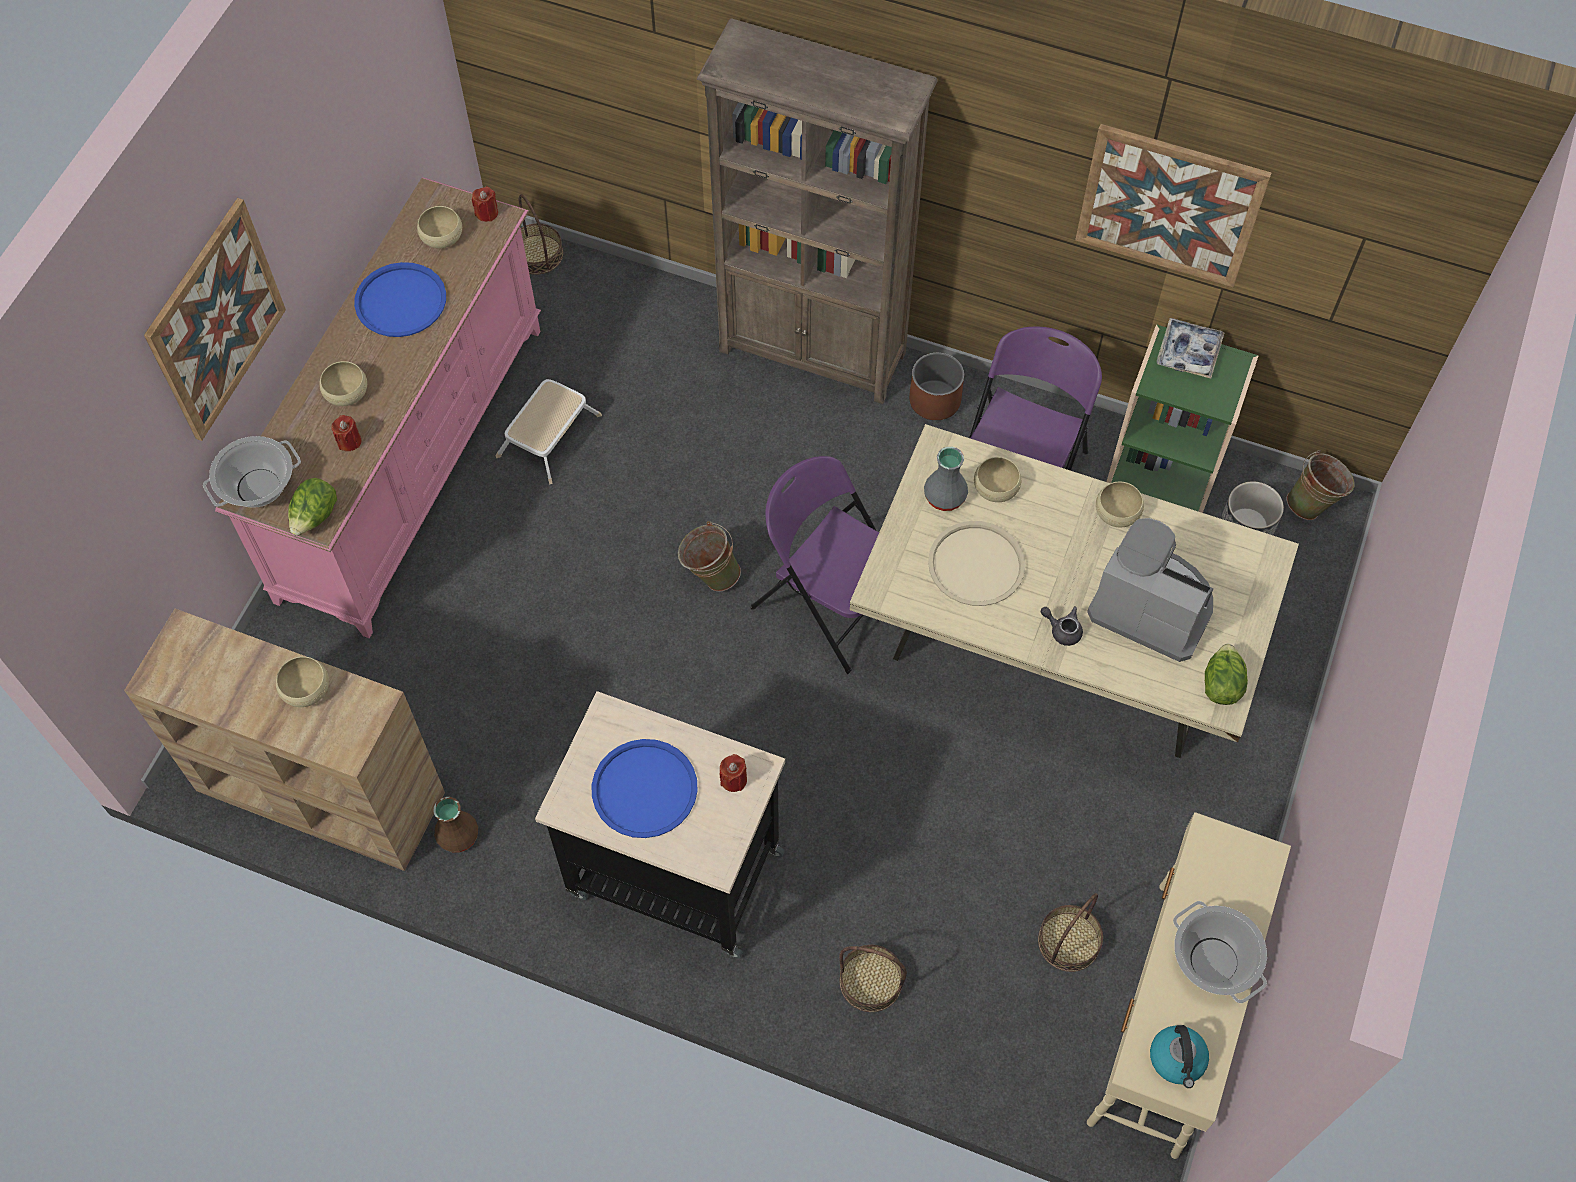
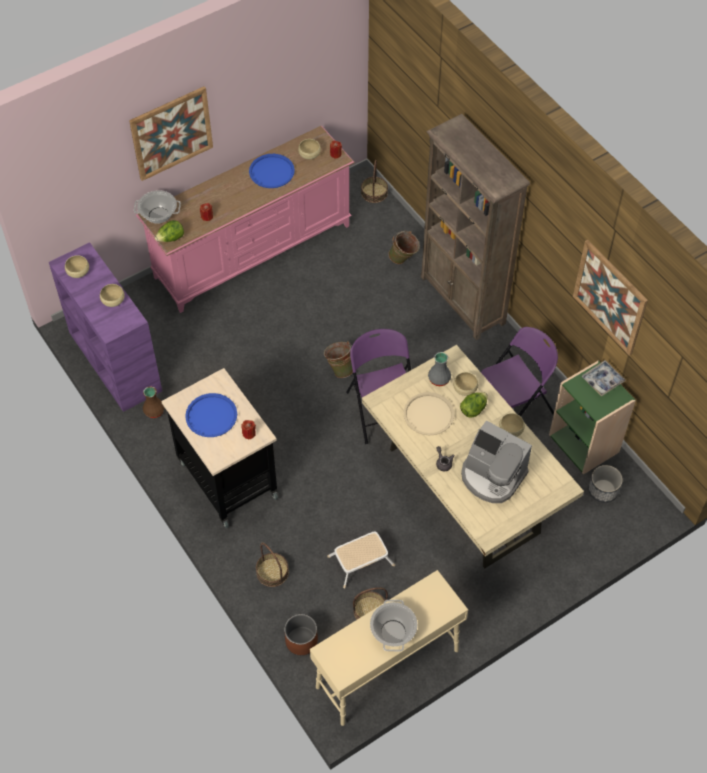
camera: 35 degrees right, 5 degrees down
brown bookcase [124,609,445,871] -> purple bookcase [49,242,162,412]
beige bowl [319,361,367,406] -> beige bowl moved to [65,255,89,278]
beige step ladder [496,379,602,484] -> beige step ladder moved to [327,531,395,588]
brown planter [909,353,964,421] -> brown planter moved to [285,614,318,655]
coffee machine [1087,518,1214,662] -> coffee machine turned 150 degrees clockwise [461,420,532,503]
kettle [1150,1025,1209,1088] -> none
lettuce [1205,644,1248,705] -> lettuce moved to [460,392,488,418]
green bucket [1286,450,1354,520] -> green bucket moved to [388,231,420,264]

